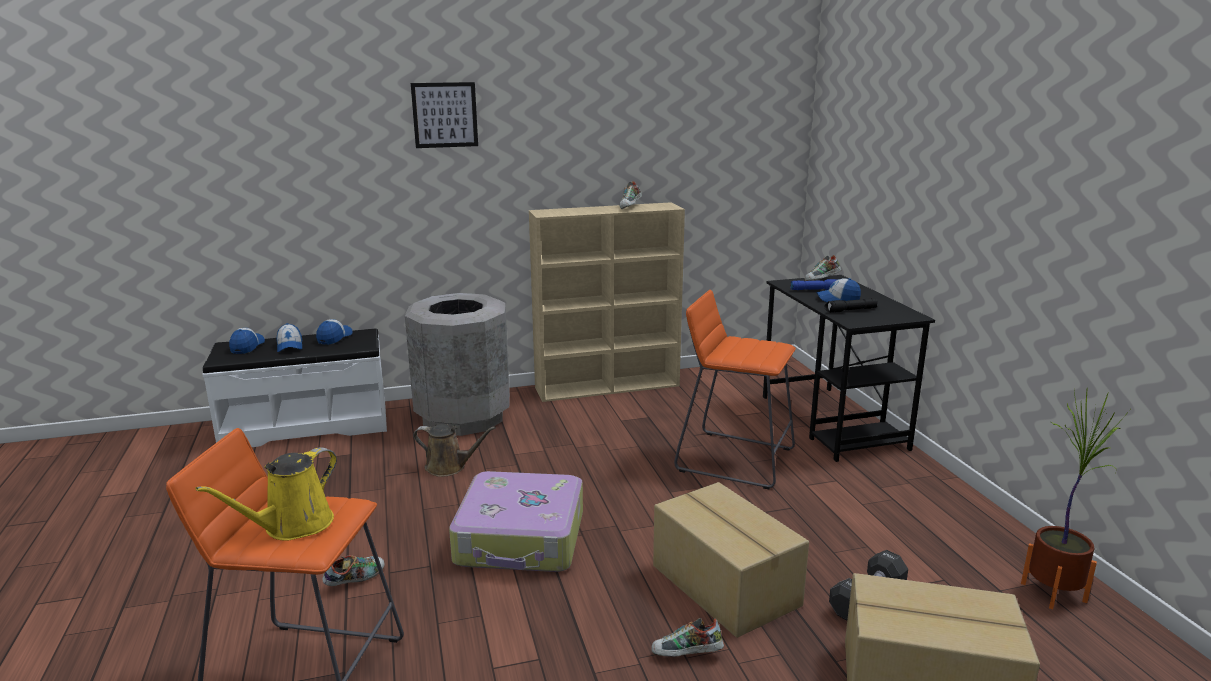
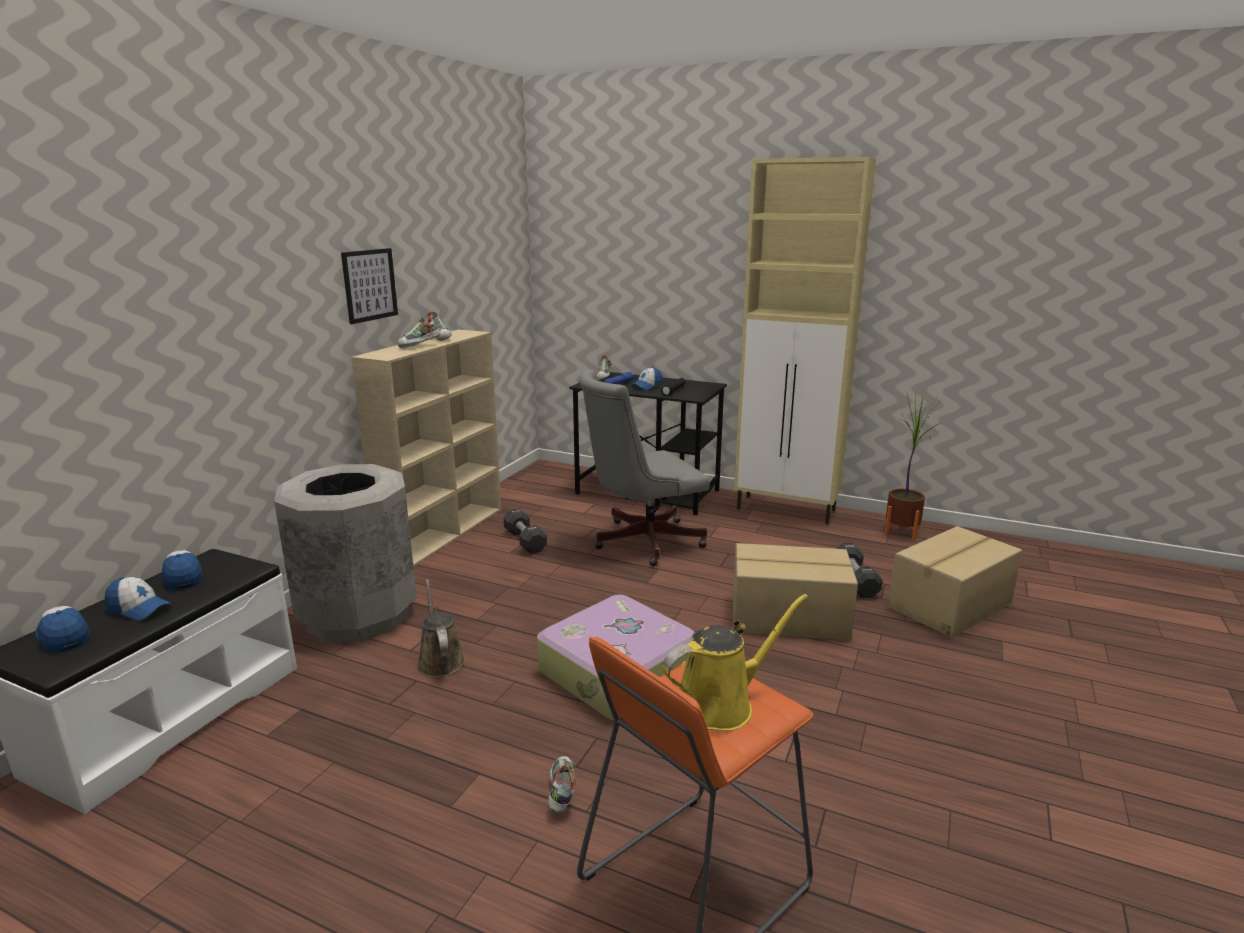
camera: 50 degrees left, 0 degrees up
yellow watering can [195,447,337,541] -> yellow watering can turned 105 degrees counterclockwise [662,594,808,731]
picture [411,82,478,148] -> picture moved to [341,248,398,324]
brown watering can [413,424,496,477] -> brown watering can turned 75 degrees counterclockwise [417,579,465,677]
shoe [651,618,724,657] -> shoe moved to [398,318,441,348]
orange stool [674,290,796,489] -> grey office chair [579,369,709,566]
none -> black dumbbell [503,508,547,554]
none -> beige cabinet [734,157,876,525]

